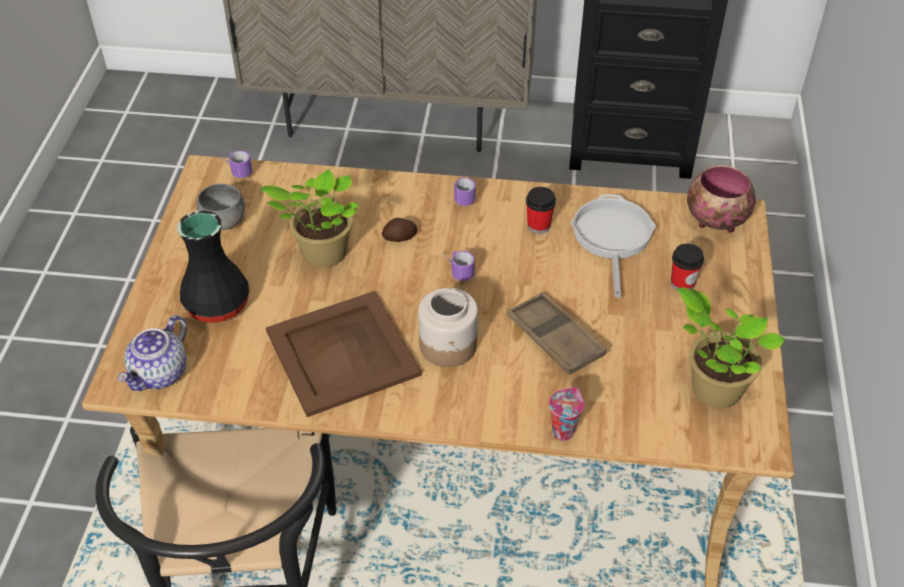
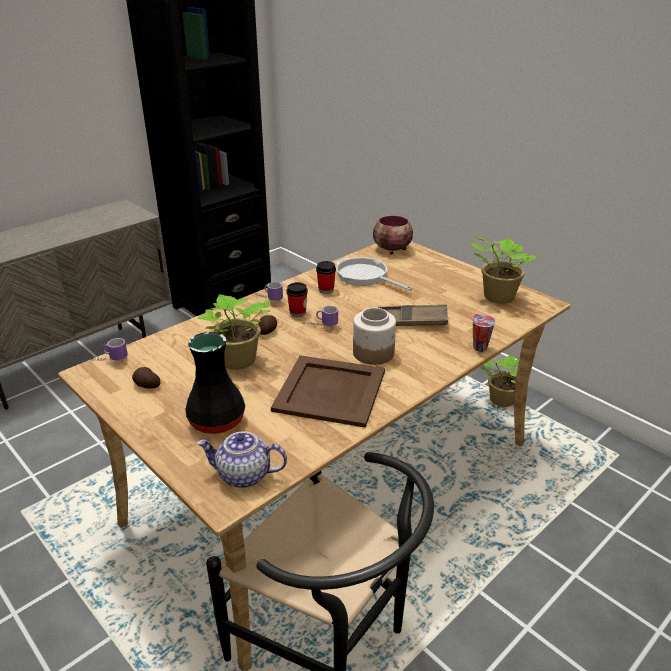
camera: 50 degrees left, 15 degrees down
teapot [118,315,187,391] -> teapot turned 120 degrees clockwise [197,431,287,488]
grey bowl [197,184,245,230] -> potato [132,367,161,389]
cup [671,243,704,291] -> cup moved to [286,282,308,317]
none -> potted plant [480,355,531,407]

